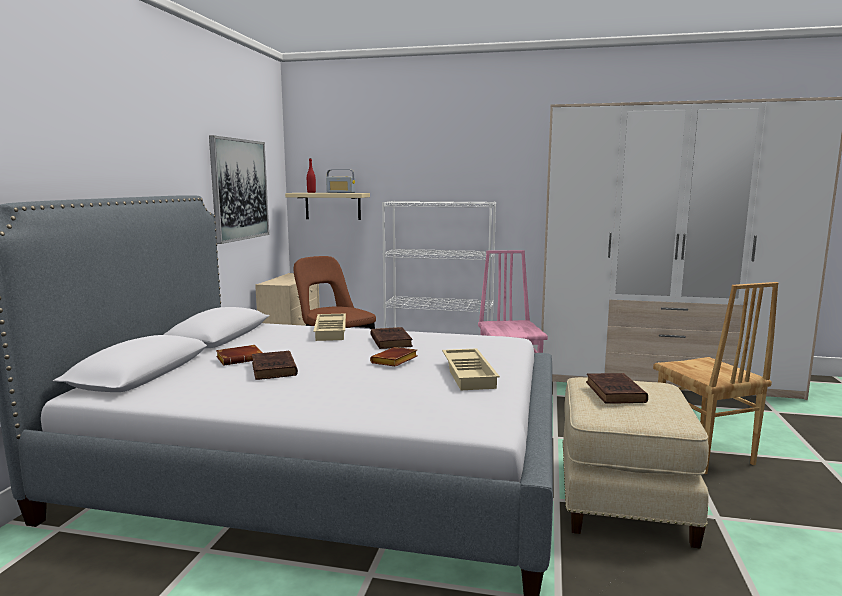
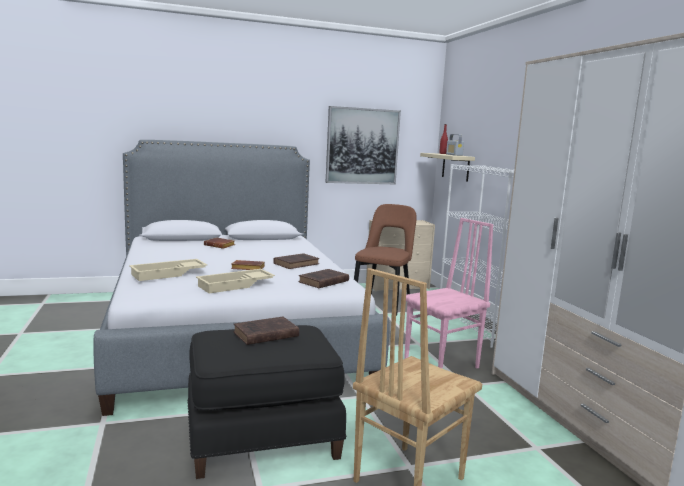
camera: 60 degrees right, 0 degrees up
brown book [252,351,298,380] -> brown book moved to [298,269,349,288]
beige tray [313,313,346,341] -> beige tray moved to [129,259,207,281]
beige ottoman [563,377,709,549] -> black ottoman [187,325,346,479]

